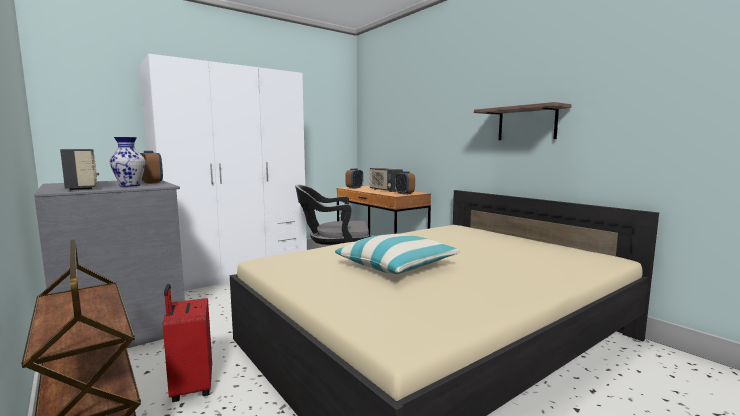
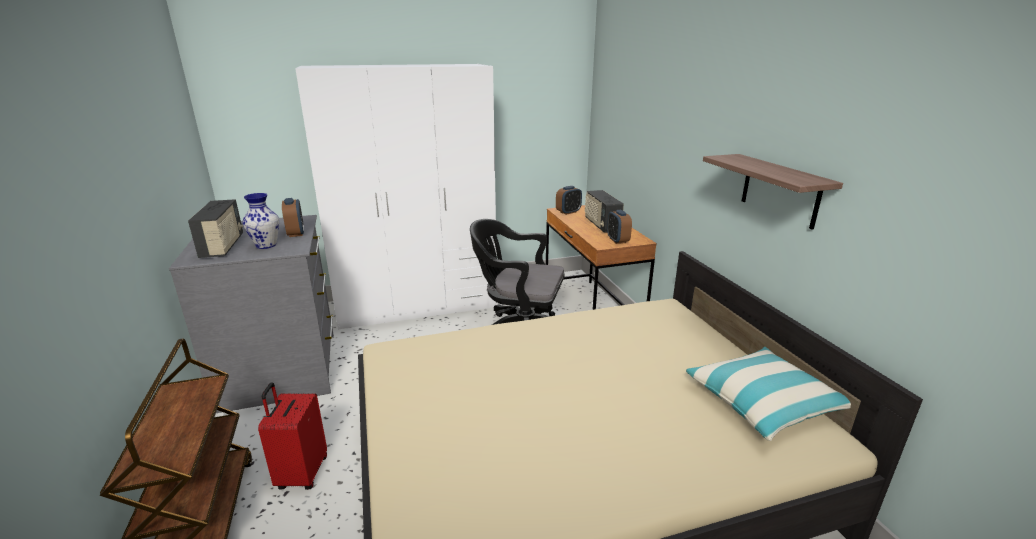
camera: 20 degrees right, 15 degrees up
pillow [335,234,460,274] -> pillow moved to [686,347,851,441]

